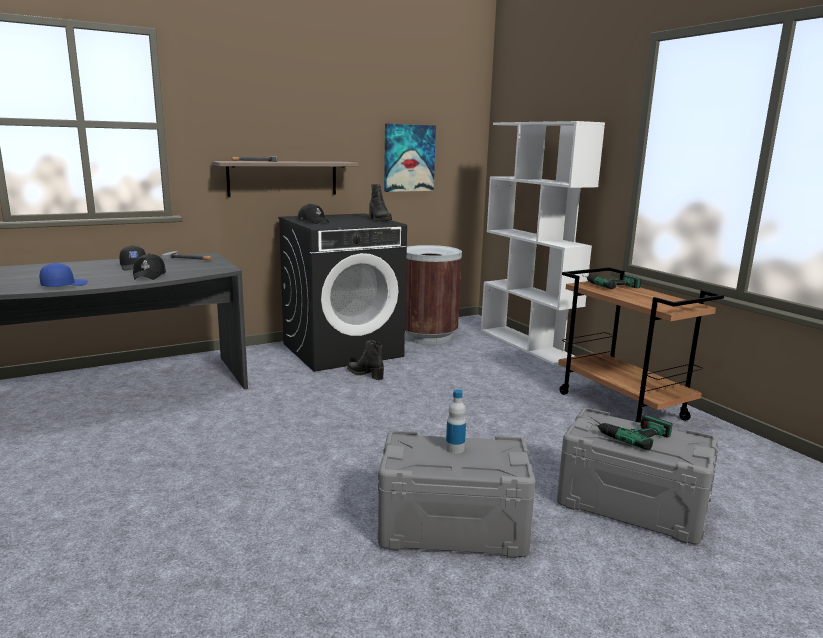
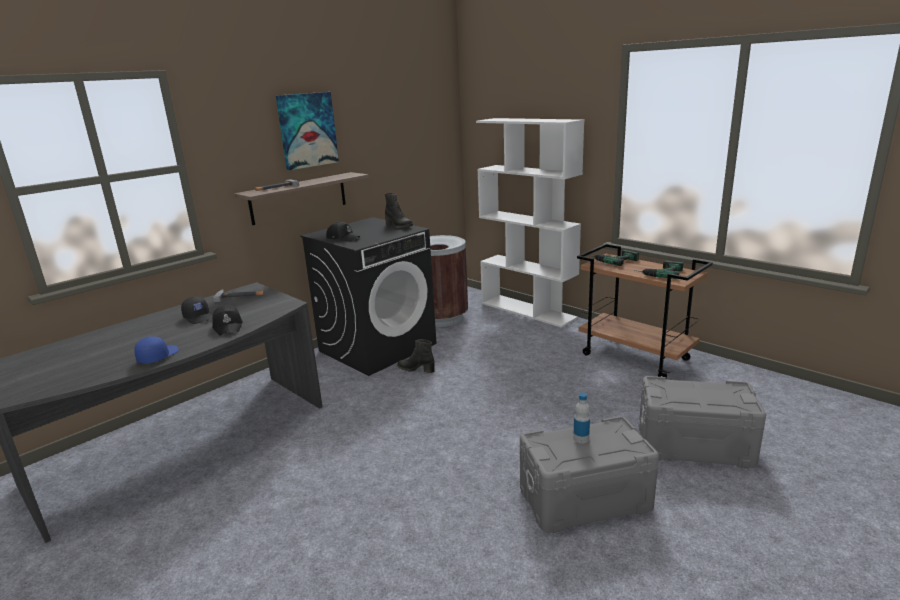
camera: 15 degrees left, 5 degrees up
picture [384,124,436,192] -> picture moved to [276,92,339,170]
power drill [588,415,672,450] -> power drill moved to [634,261,684,279]

